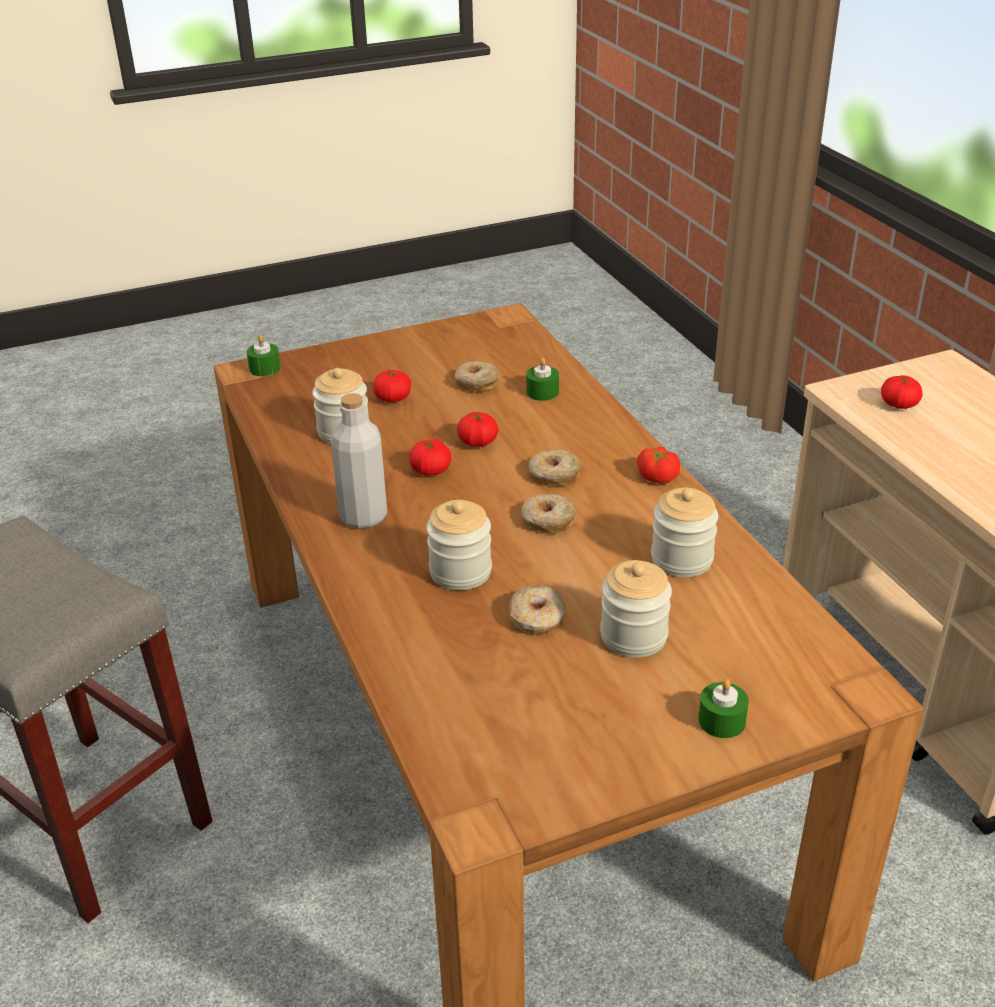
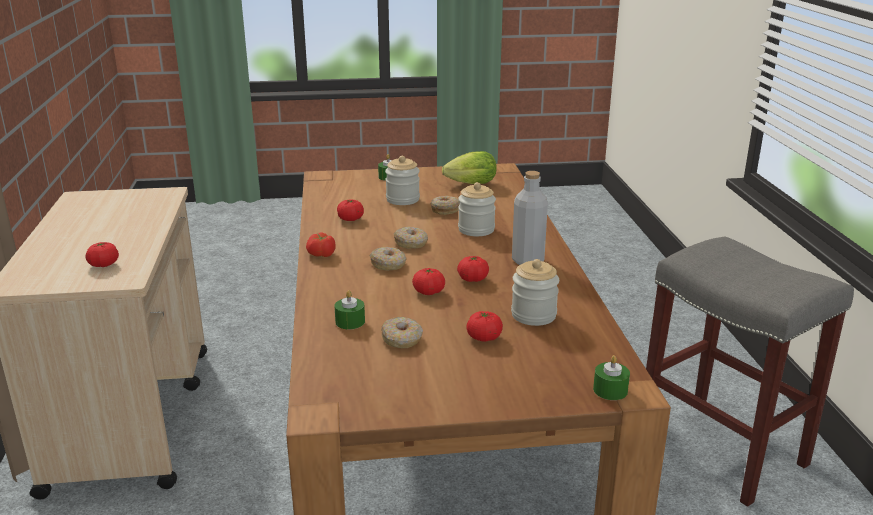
camera: 165 degrees left, 10 degrees down
jar [651,488,718,577] -> tomato [337,199,364,221]
none -> lettuce [442,151,497,184]

